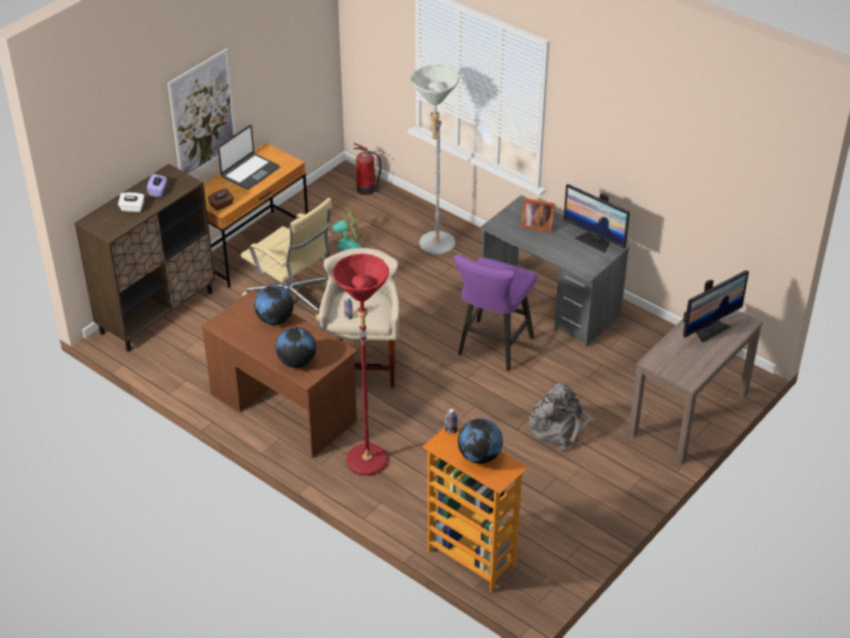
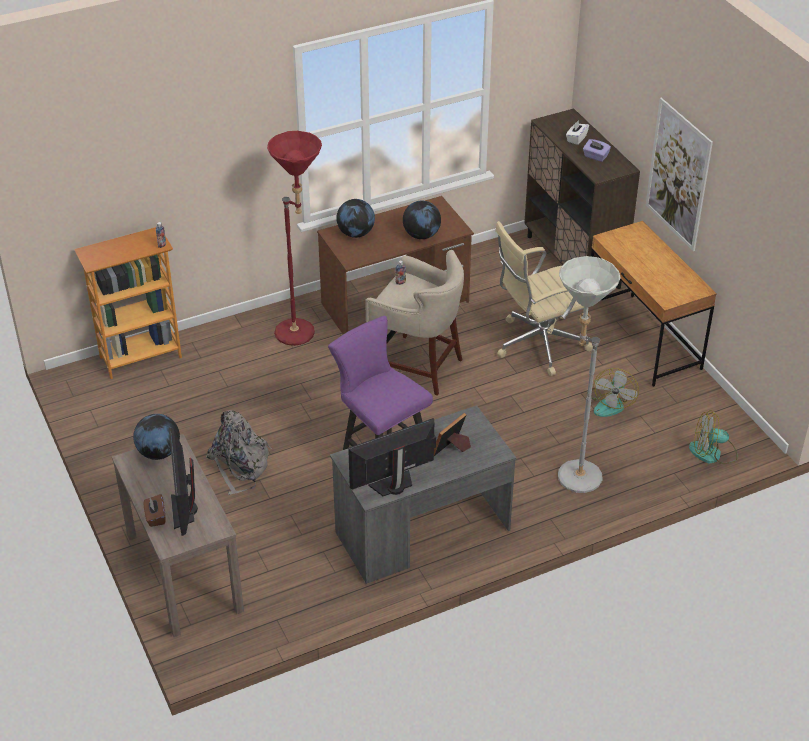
camera: 115 degrees right, 0 degrees up
brown tissue box [208,188,234,211] -> brown tissue box moved to [144,494,165,527]
laptop [217,125,280,190] -> none
fire extinguisher [353,143,381,195] -> fan [689,410,738,464]
globe [458,419,503,464] -> globe moved to [133,414,180,460]

